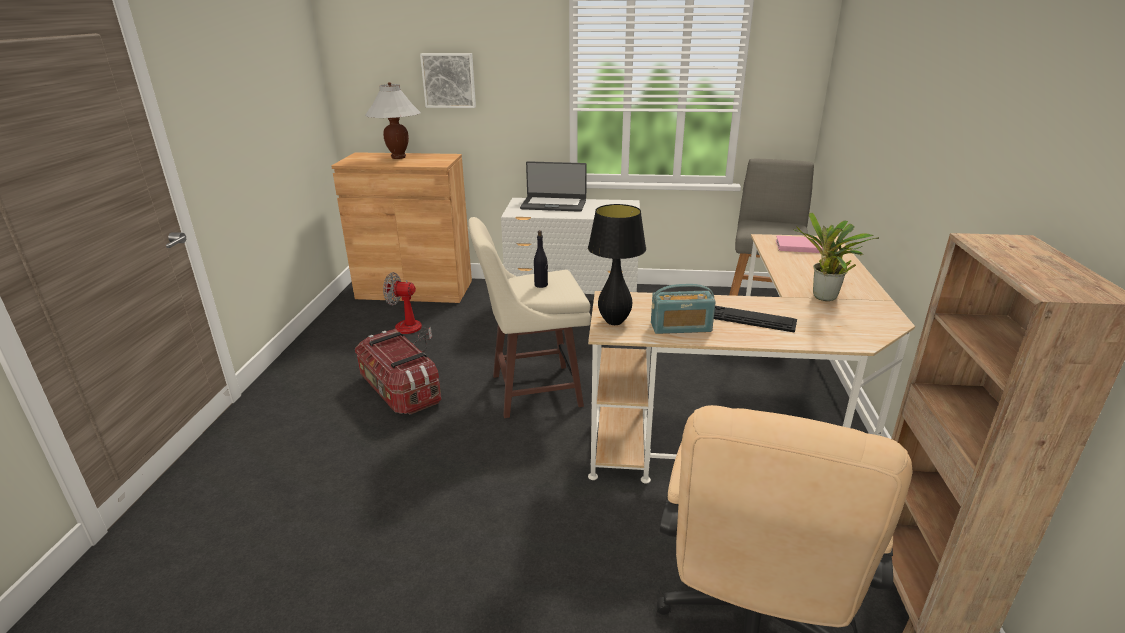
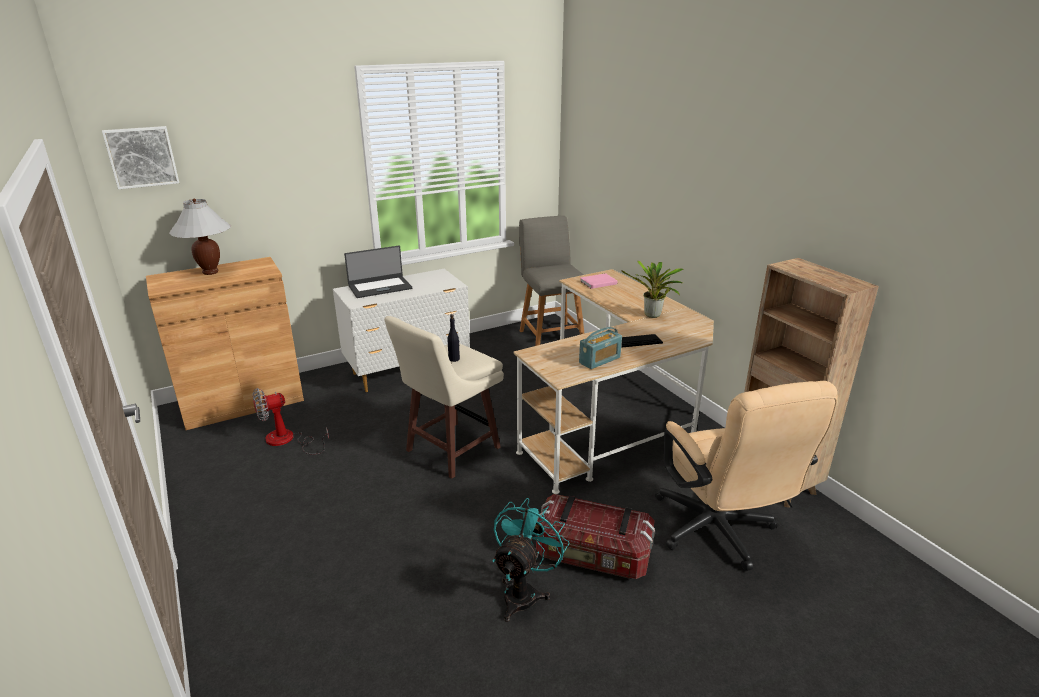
camera: 35 degrees left, 0 degrees up
storage box [355,329,441,414] -> storage box moved to [536,494,655,579]
picture [420,53,476,108] -> picture moved to [102,126,179,189]
black table lamp [588,204,646,325] -> none
none -> turquoise fan [493,498,570,622]

